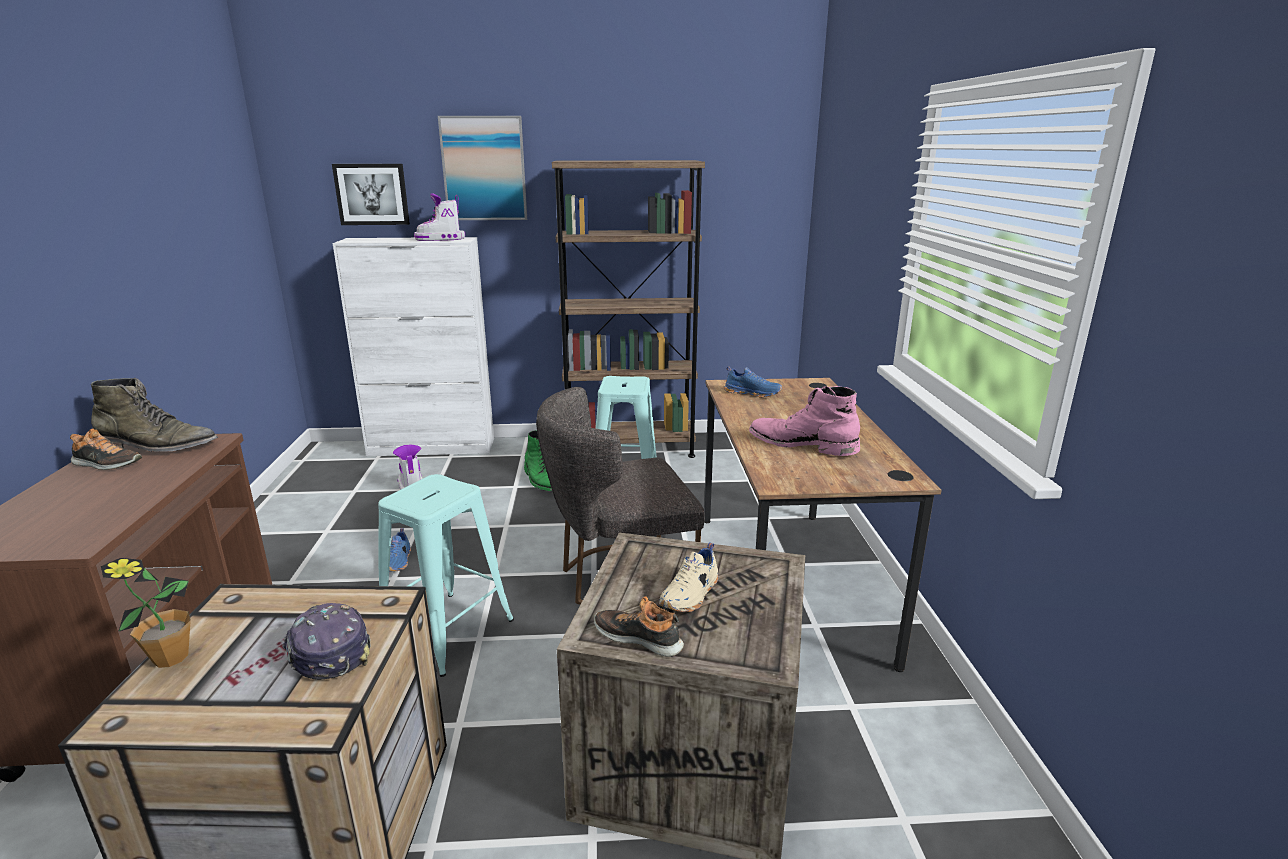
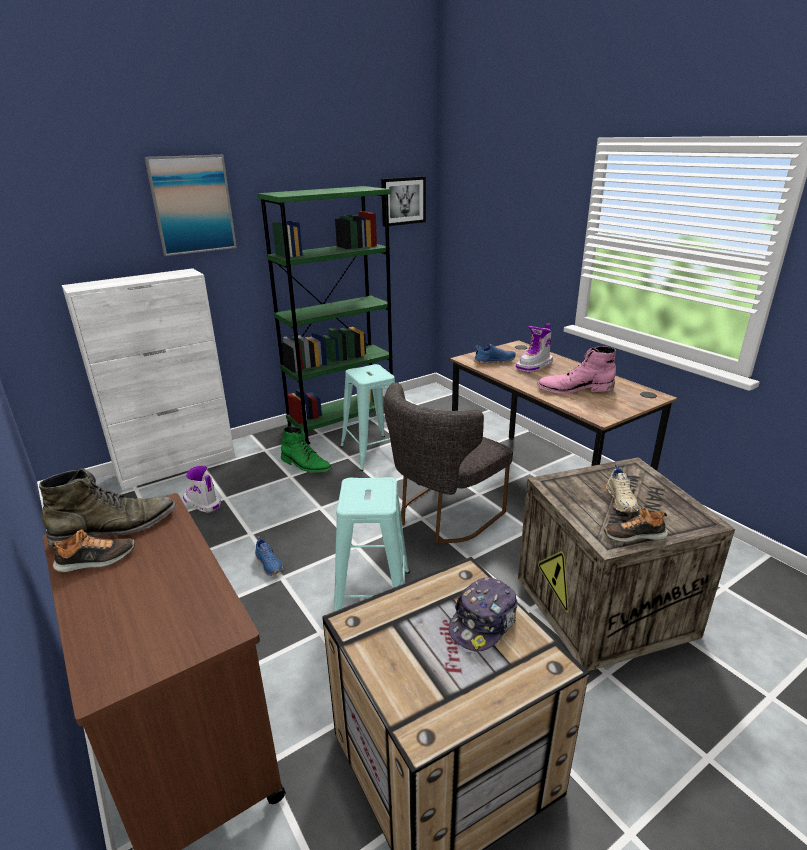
camera: 30 degrees left, 5 degrees up
potted plant [101,558,191,668] -> none
cap [282,603,370,680] -> cap turned 75 degrees counterclockwise [449,577,517,651]
picture [332,164,410,225] -> picture moved to [381,176,426,227]
boot [414,193,465,241] -> boot moved to [516,323,553,372]
brown bookcase [552,160,705,458] -> green bookcase [257,186,393,445]

